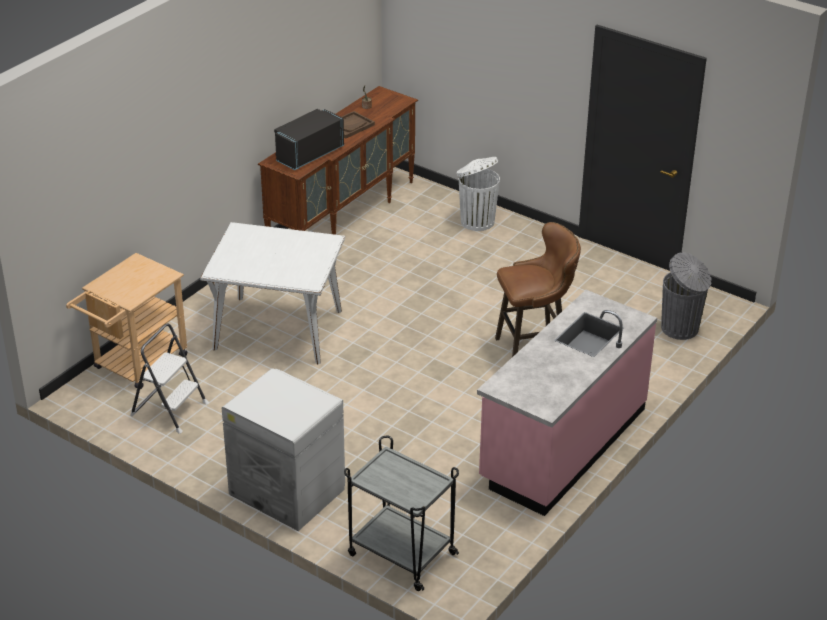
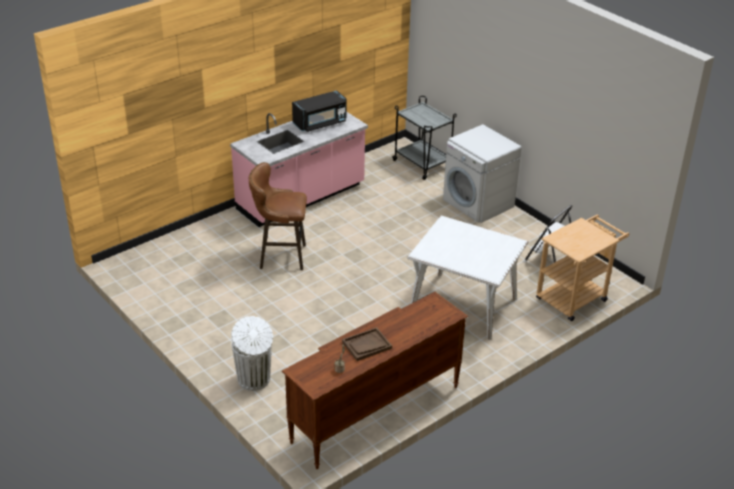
camera: 165 degrees left, 0 degrees up
black microwave [274,109,344,170] -> black microwave moved to [292,90,347,132]
grey trash can [661,252,712,340] -> none

